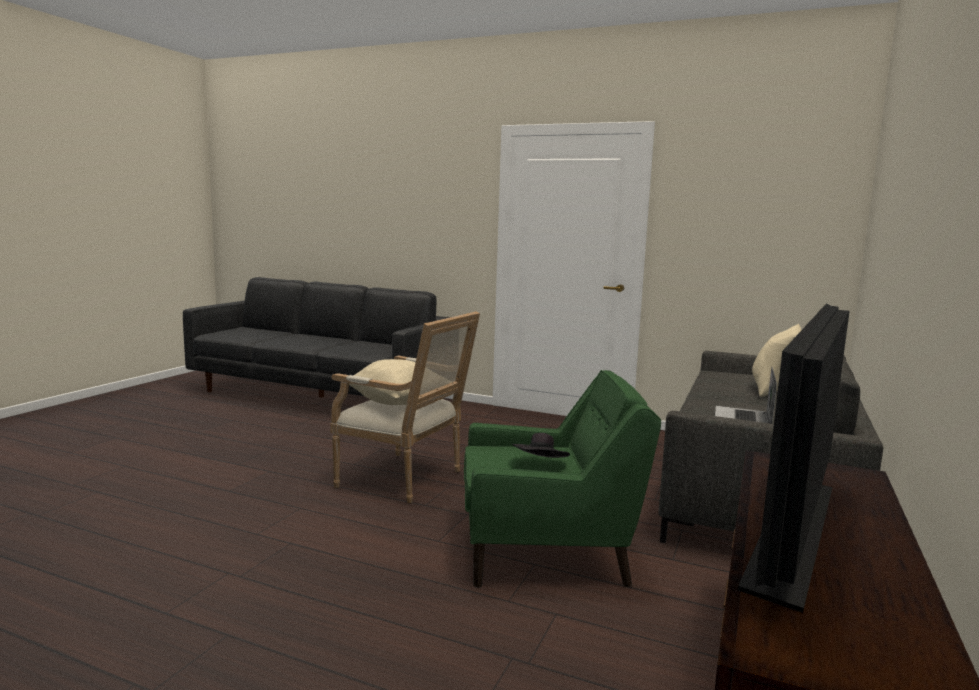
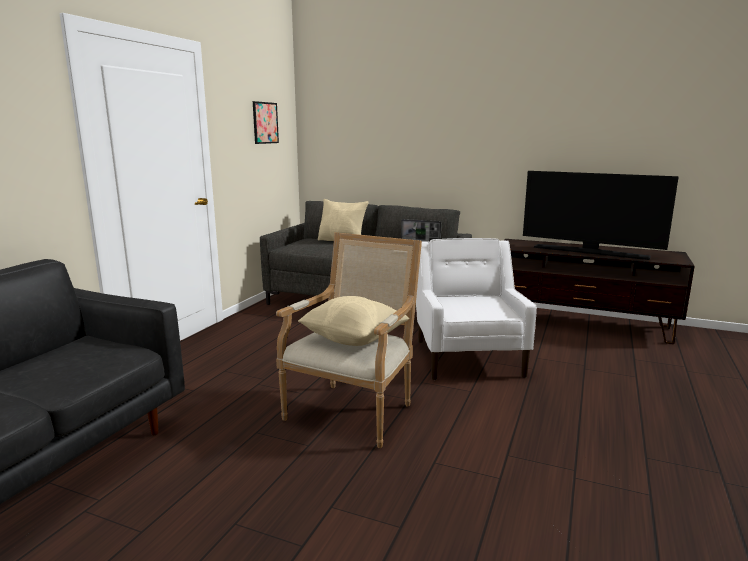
camera: 90 degrees left, 5 degrees up
green armchair [464,370,661,588] -> white armchair [416,238,537,380]
black hat [512,433,570,458] -> none
none -> picture [253,101,279,144]

